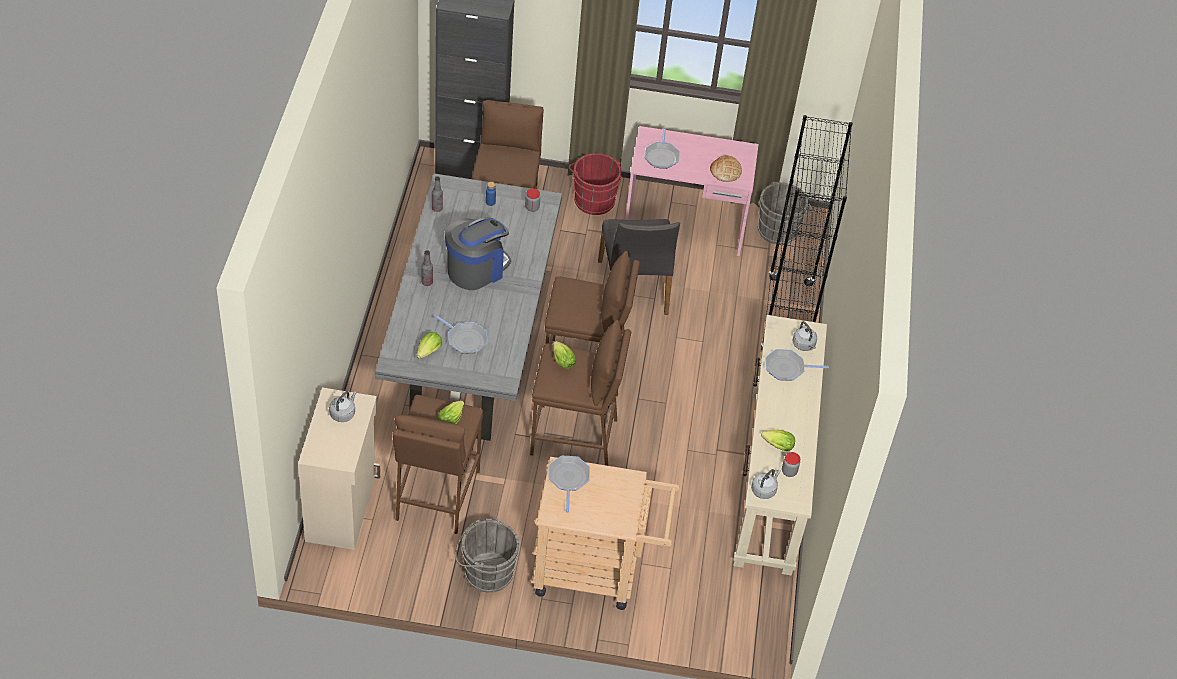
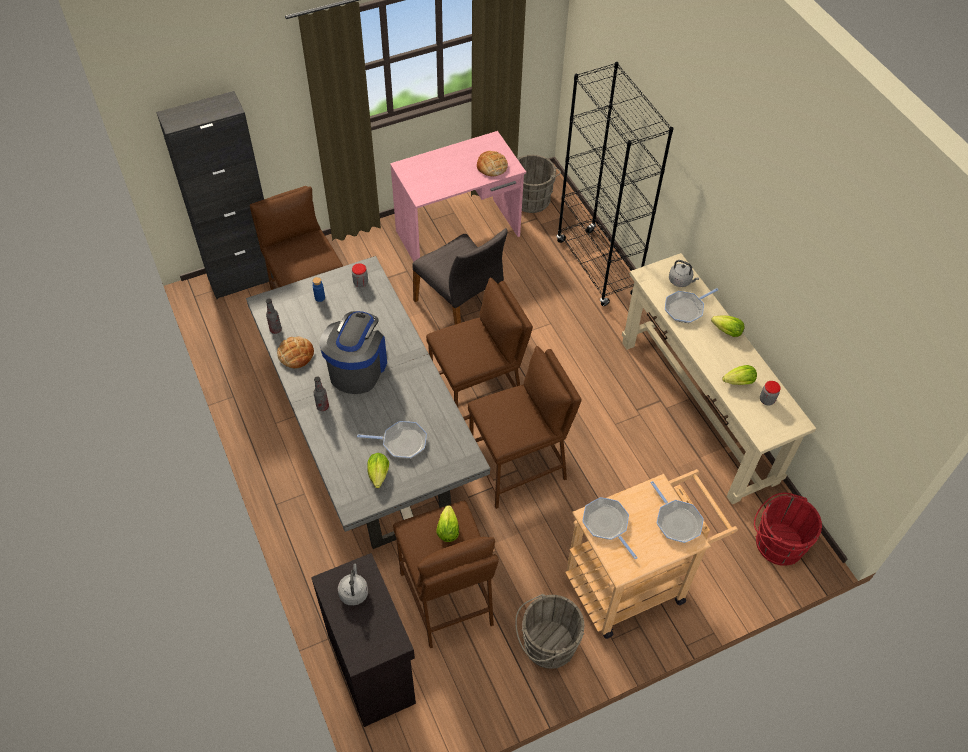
camera: 30 degrees left, 5 degrees up
beige cabinet [298,387,380,550] -> black cabinet [311,553,416,727]
lettuce [553,341,576,369] -> lettuce moved to [711,315,744,337]
red bucket [569,153,622,215] -> red bucket moved to [754,493,822,566]
frying pan [644,127,680,169] -> frying pan moved to [650,481,704,543]
grey kettle [751,469,781,499] -> none
none -> bread [277,337,314,368]

